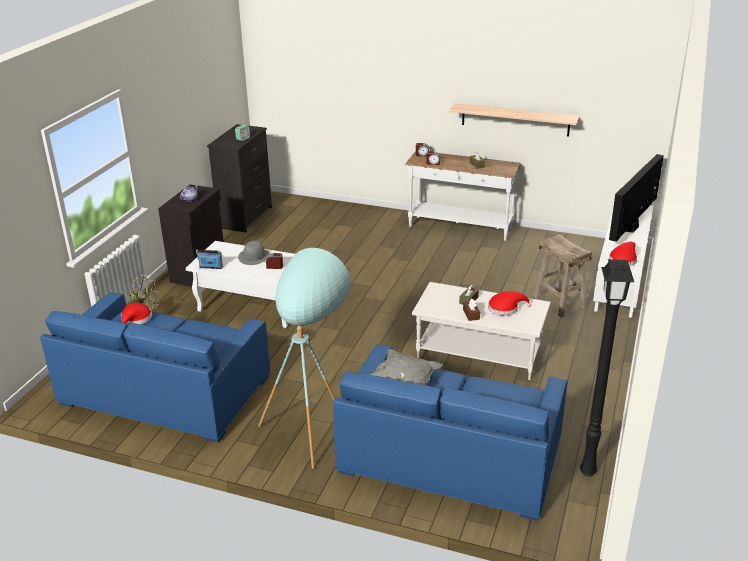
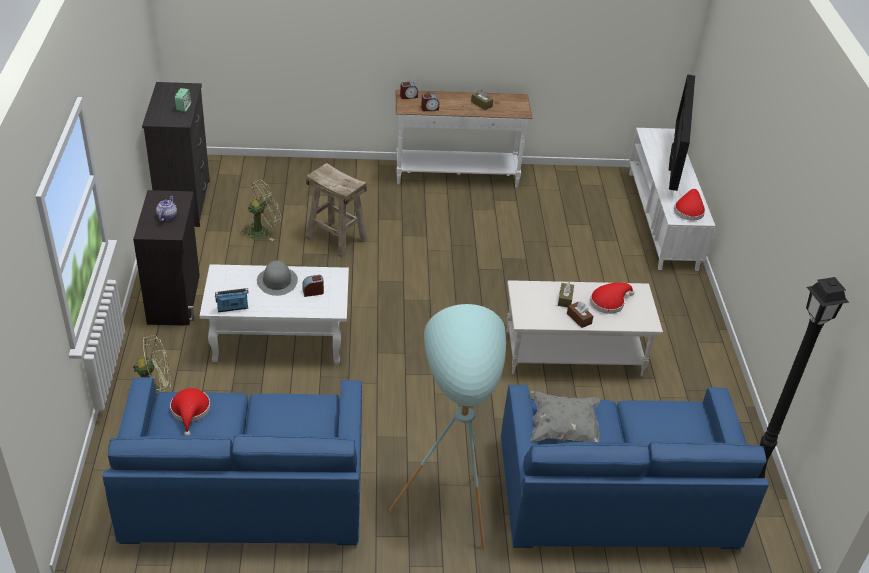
camera: 25 degrees left, 10 degrees up
shelf [449,103,580,136] -> none
beige stool [532,234,592,318] -> beige stool moved to [306,163,367,258]
none -> green fan [240,180,282,241]

